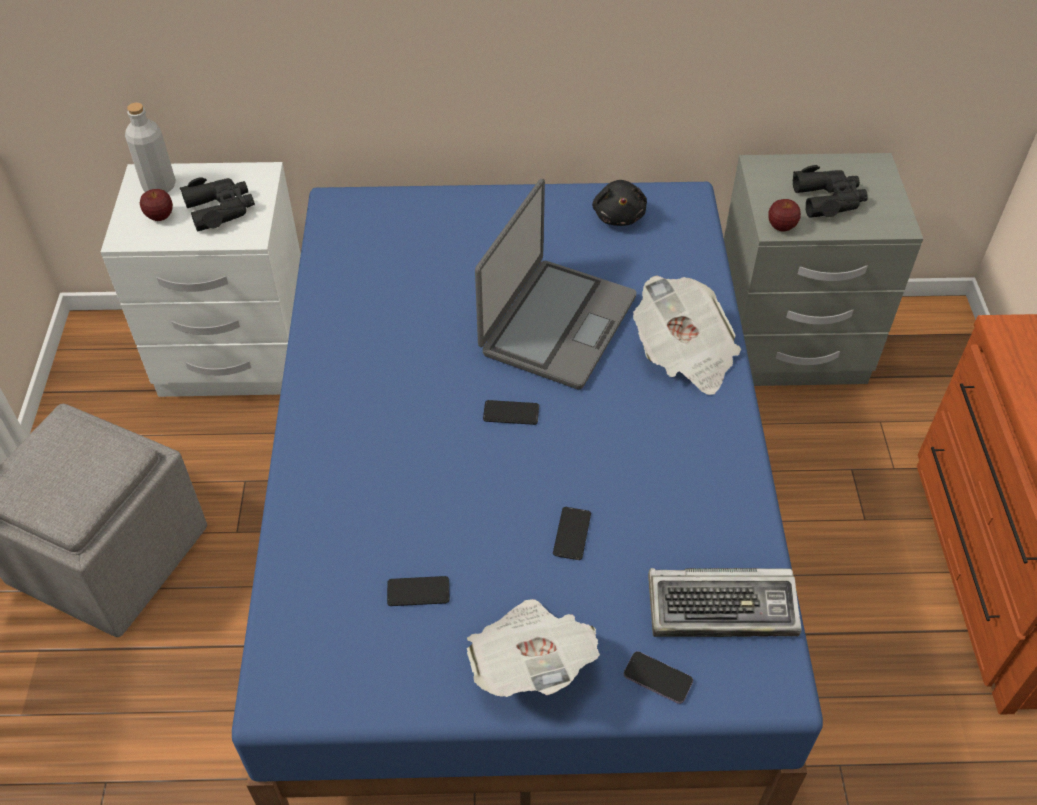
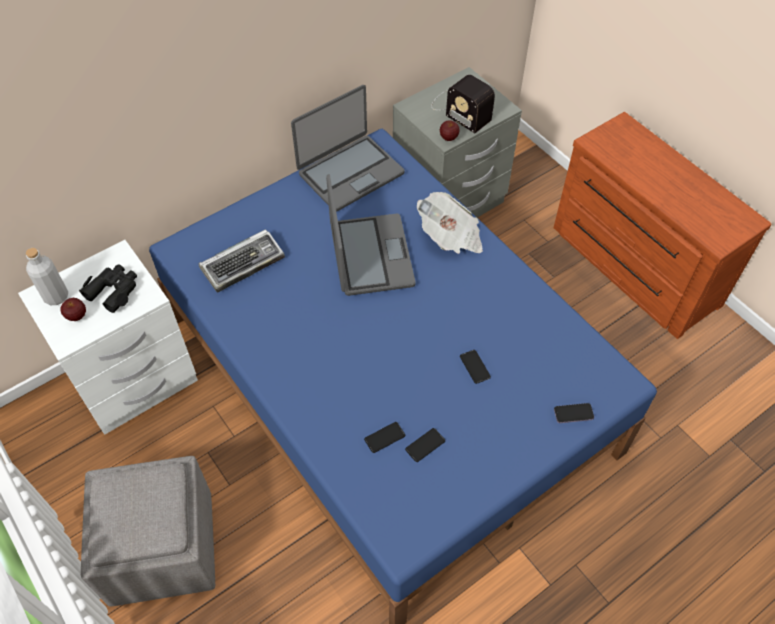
camera: 35 degrees left, 5 degrees up
newspaper [467,599,600,697] -> none
phone [483,400,539,425] -> phone moved to [364,422,405,453]
black plush toy [592,180,647,226] -> laptop [291,85,405,212]
keyboard [648,568,802,637] -> keyboard moved to [199,229,285,293]
black binoculars [793,165,868,218] -> radio [431,75,495,133]

